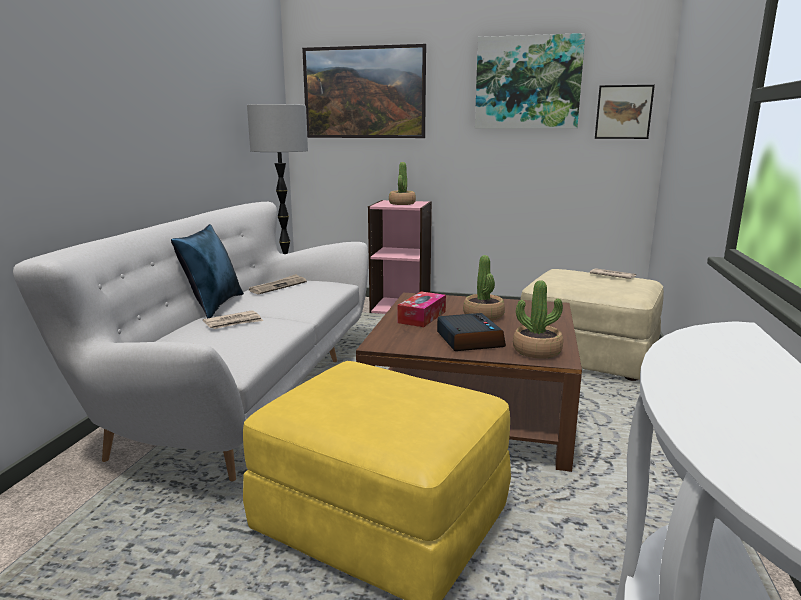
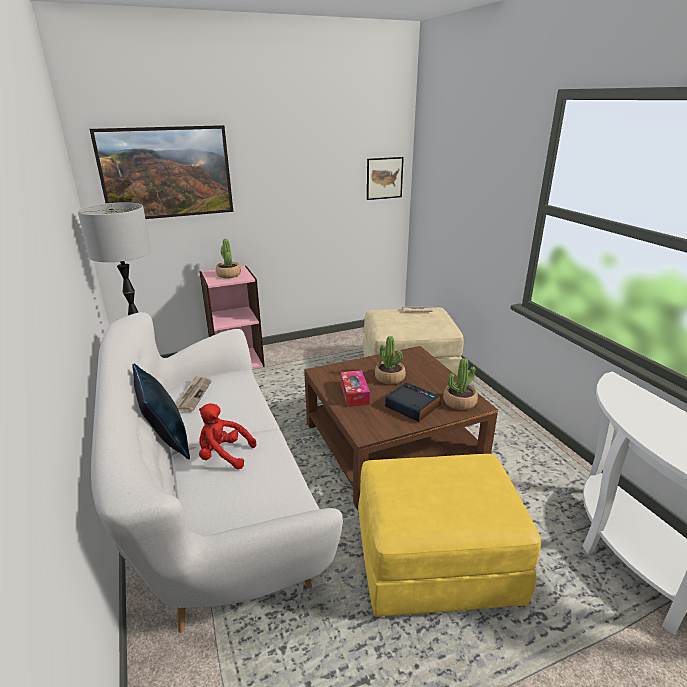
camera: 35 degrees left, 10 degrees up
newspaper [203,310,263,329] -> red plush toy [199,403,256,469]
picture [475,33,585,129] -> none

